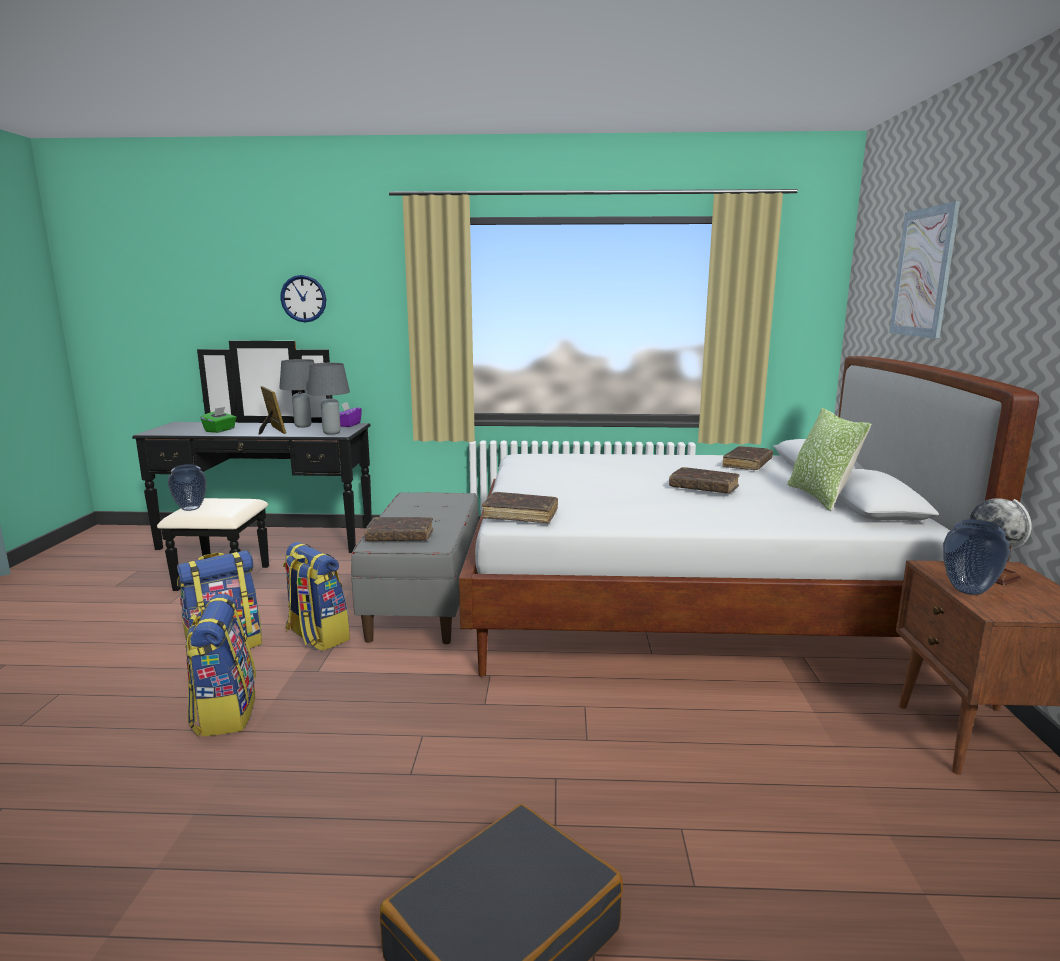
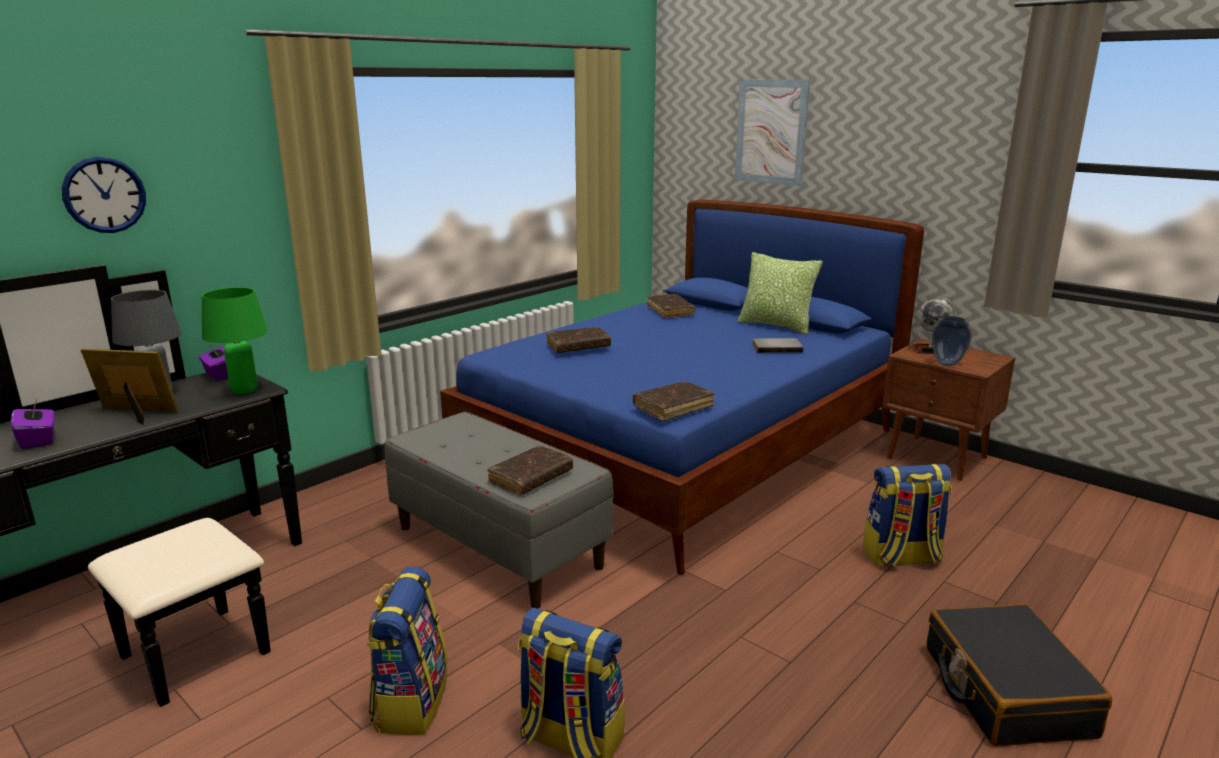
camera: 50 degrees left, 5 degrees up
vase [168,464,207,511] -> none
green tissue box [201,407,237,433] -> purple tissue box [11,399,55,449]
backpack [283,542,350,651] -> backpack moved to [863,464,952,567]
grey table lamp [308,363,350,435] -> green table lamp [202,287,268,394]
white bed [459,356,1039,677] -> blue bed [440,200,924,575]
brown book [669,467,740,493] -> brown book moved to [546,327,611,353]
none -> grey book [752,338,804,353]

